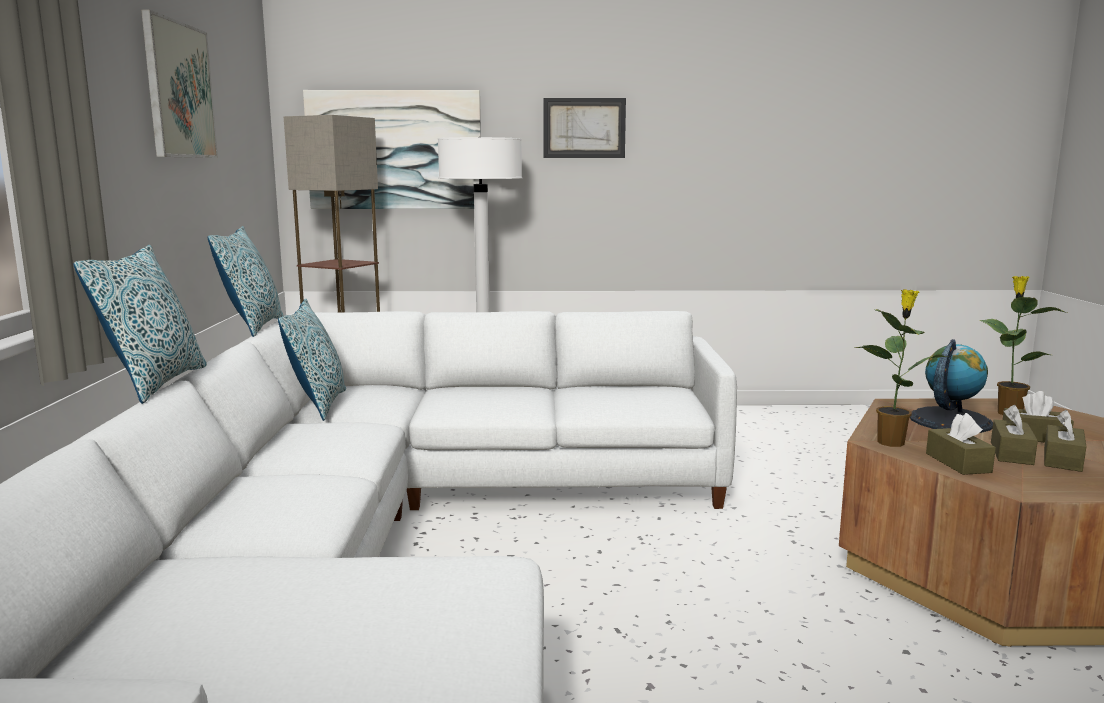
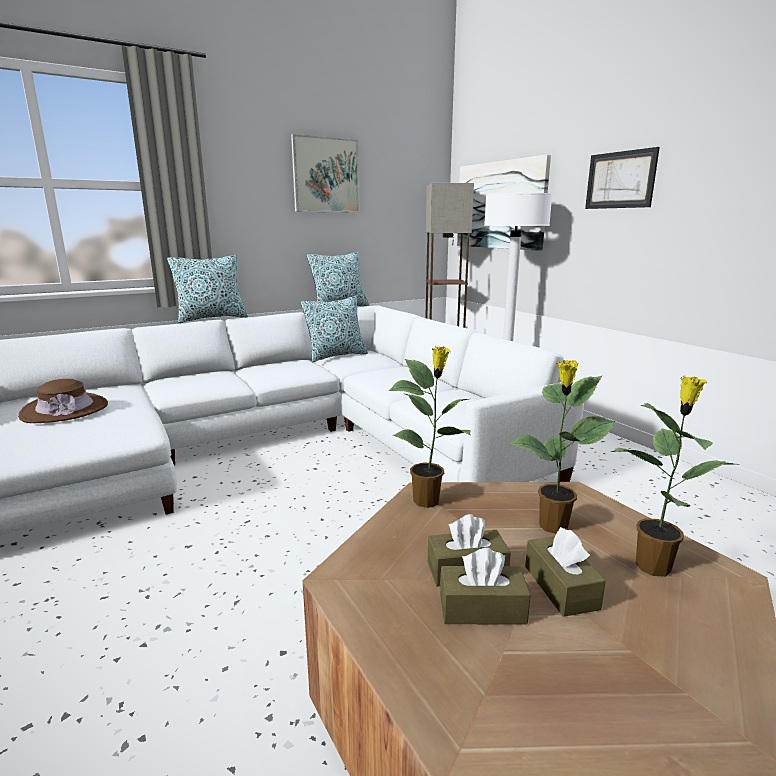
camera: 60 degrees right, 5 degrees up
globe [910,339,993,433] -> potted plant [508,360,615,534]
brown tissue box [926,413,996,475] -> none
none -> brown hat [18,379,108,423]

